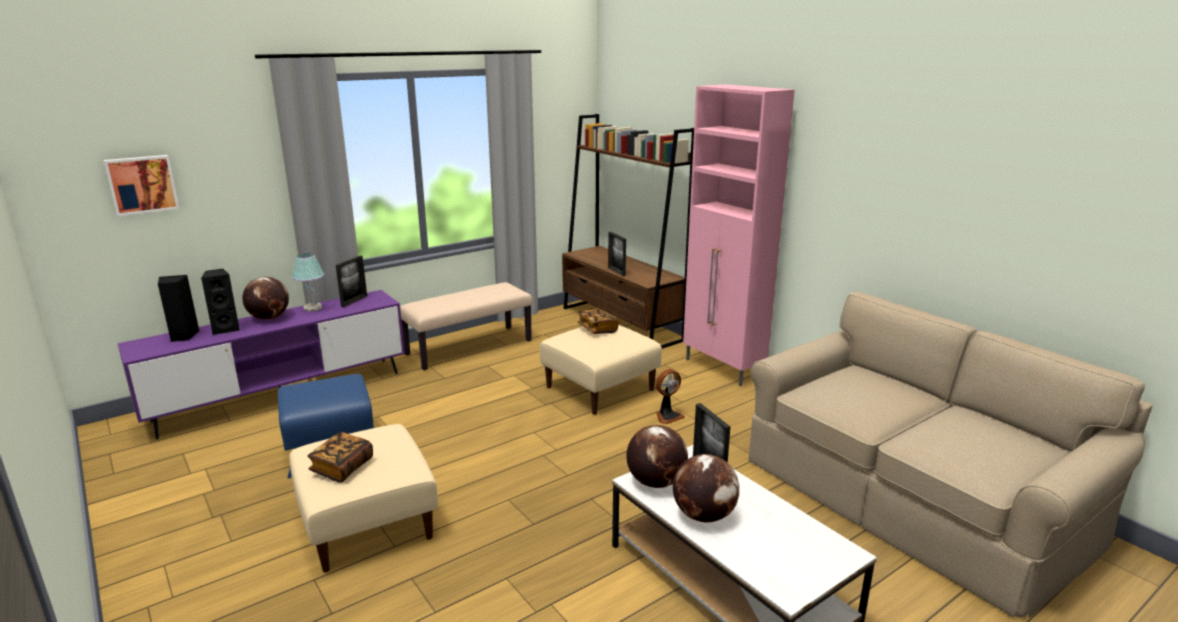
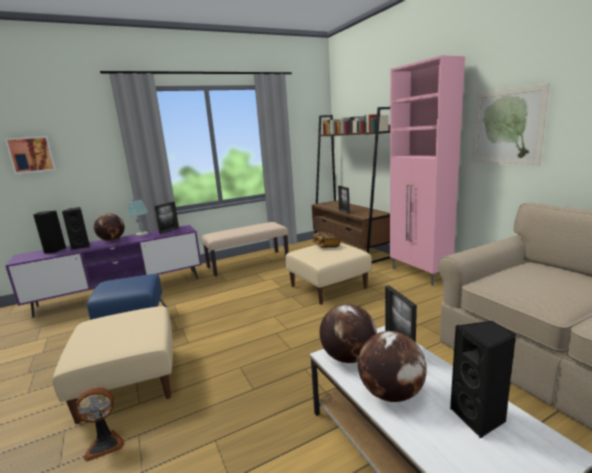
camera: 10 degrees right, 5 degrees down
book [307,432,373,483] -> none
fan [656,369,685,425] -> fan moved to [75,387,125,462]
none -> black speaker [450,321,516,438]
none -> picture [473,84,550,165]

